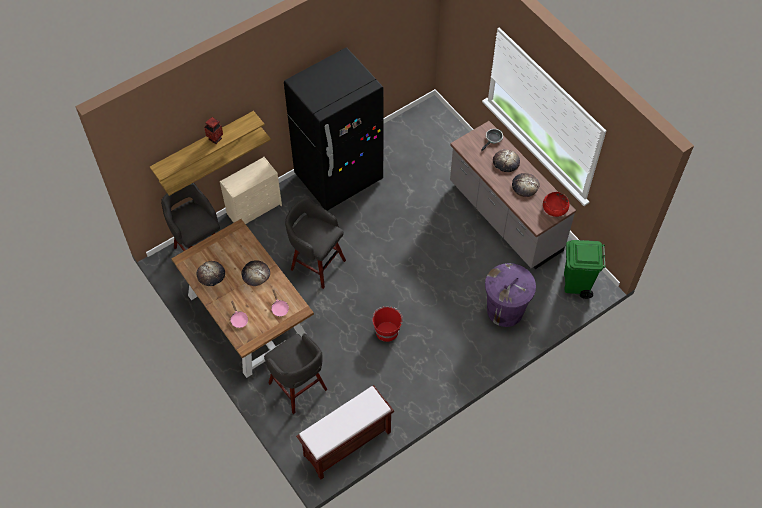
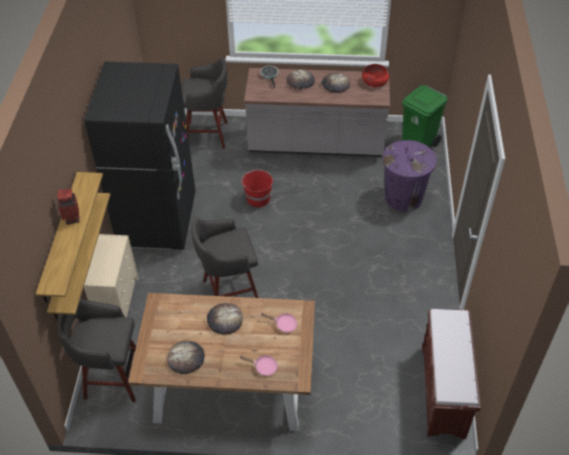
camera: 50 degrees left, 10 degrees down
grey stool [264,333,328,414] -> grey stool moved to [181,57,227,149]
red bucket [372,306,403,342] -> red bucket moved to [241,169,273,208]

